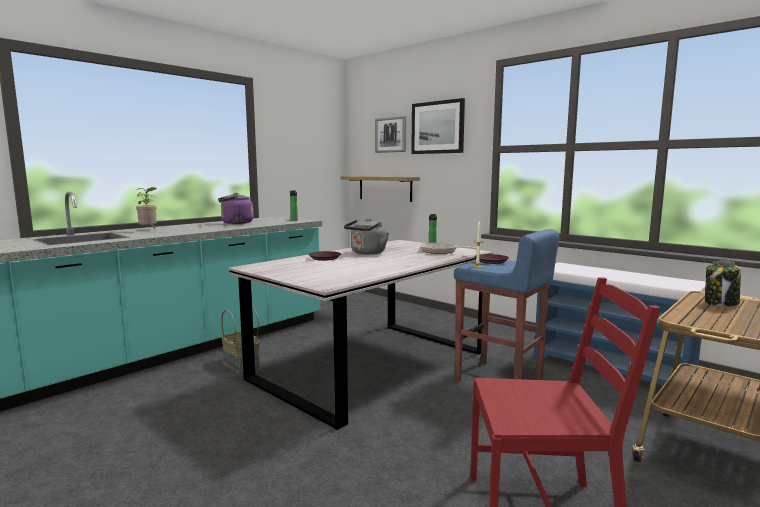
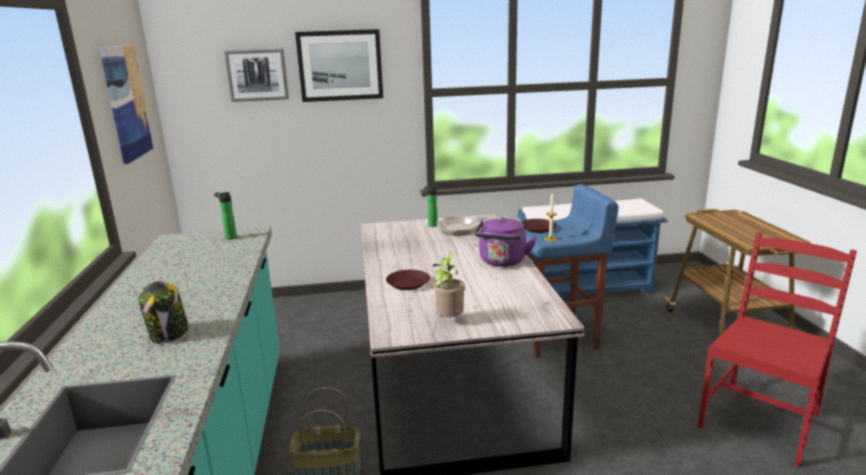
camera: 50 degrees left, 10 degrees up
potted plant [135,187,157,228] -> potted plant moved to [433,251,465,317]
purple kettle [218,193,253,224] -> purple kettle moved to [475,218,537,267]
shelf [341,176,420,202] -> none
grey kettle [344,219,389,254] -> none
jar [705,260,741,307] -> jar moved to [138,281,189,344]
none -> picture [99,45,154,164]

